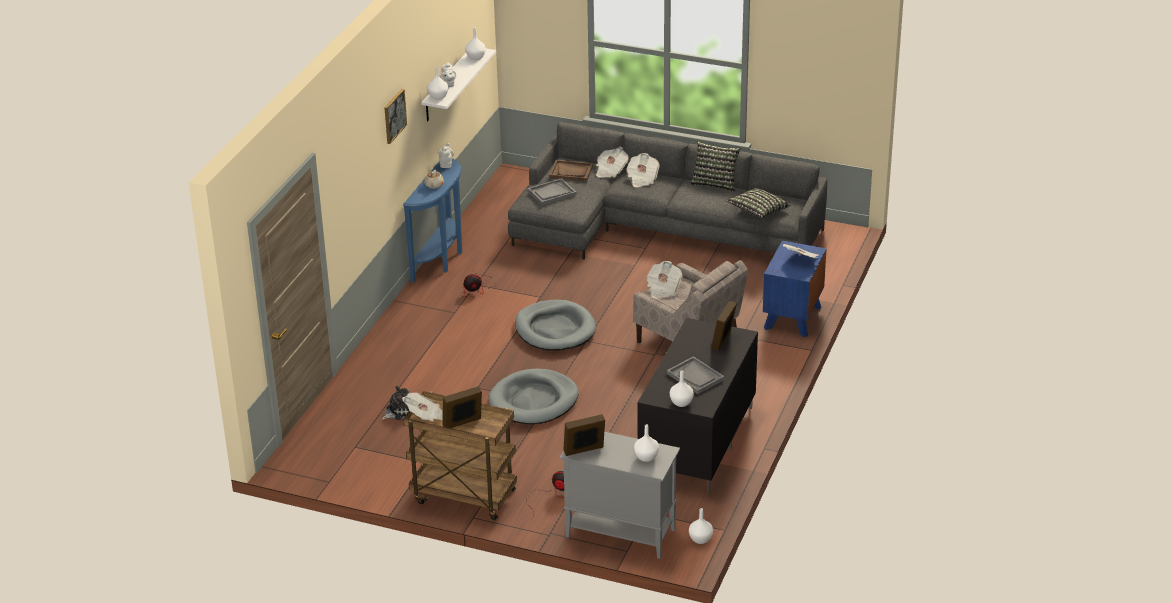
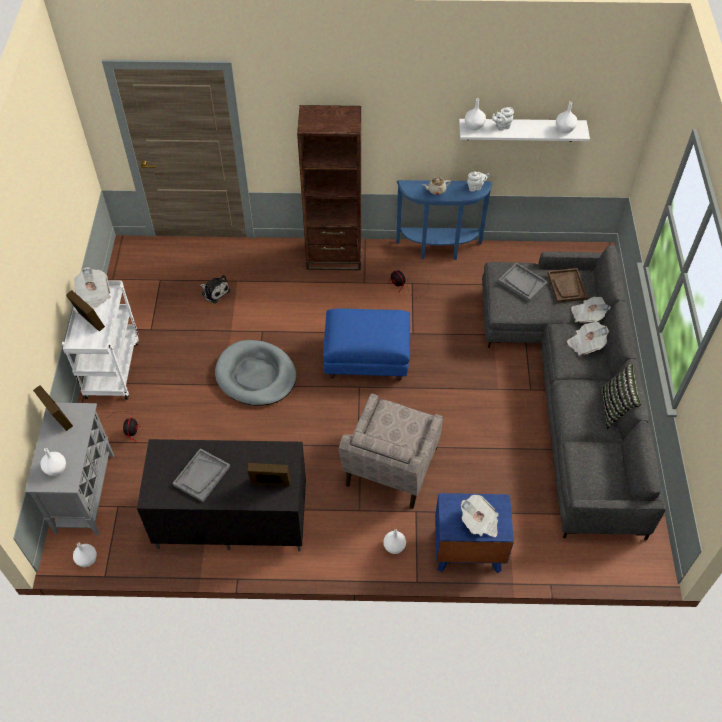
camera: 70 degrees right, 20 degrees up
picture [384,89,407,144] -> none
brown cart [403,391,517,521] -> white cart [62,280,138,400]
grey dog bed [515,300,596,351] -> blue ottoman [323,309,410,380]
newspaper [646,261,683,299] -> none
white vase [670,371,694,407] -> white vase moved to [383,529,406,554]
pillow [727,188,790,218] -> none
none -> brown bookcase [297,105,361,270]

